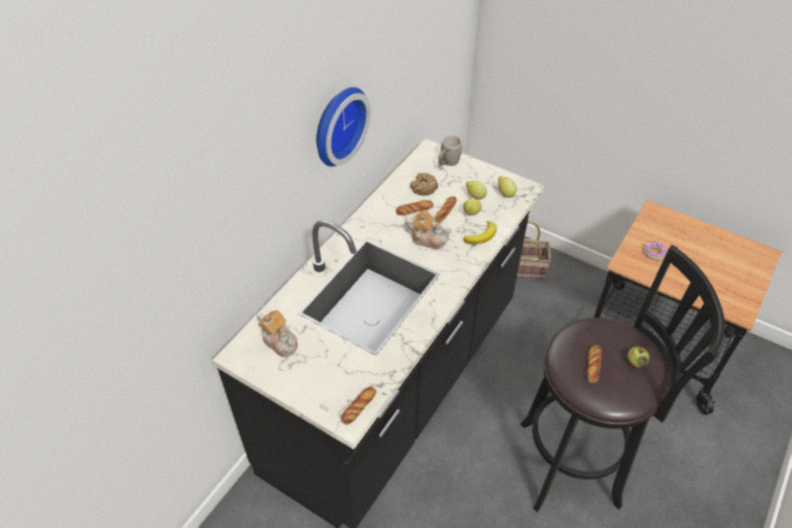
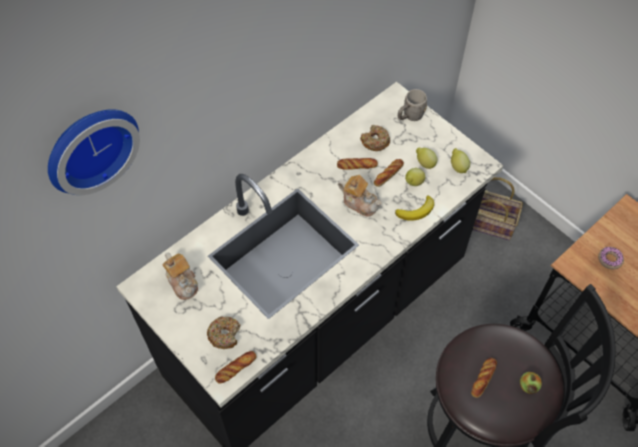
camera: 15 degrees right, 10 degrees up
wall clock [316,87,371,167] -> wall clock moved to [48,109,140,195]
none -> donut [207,316,241,349]

